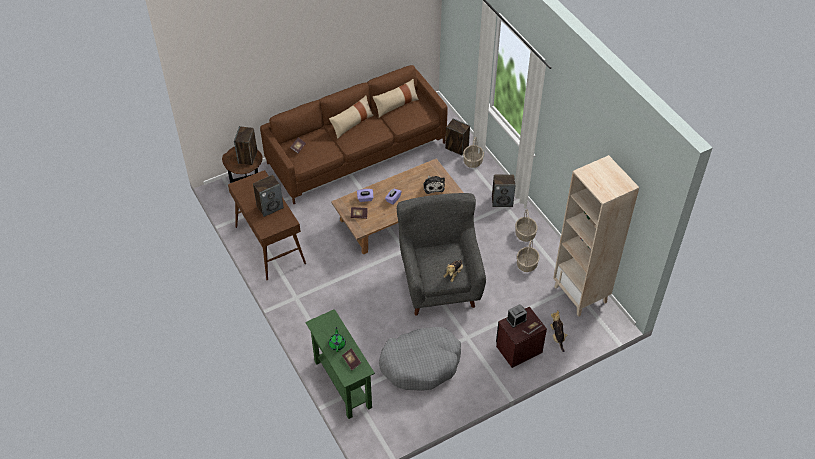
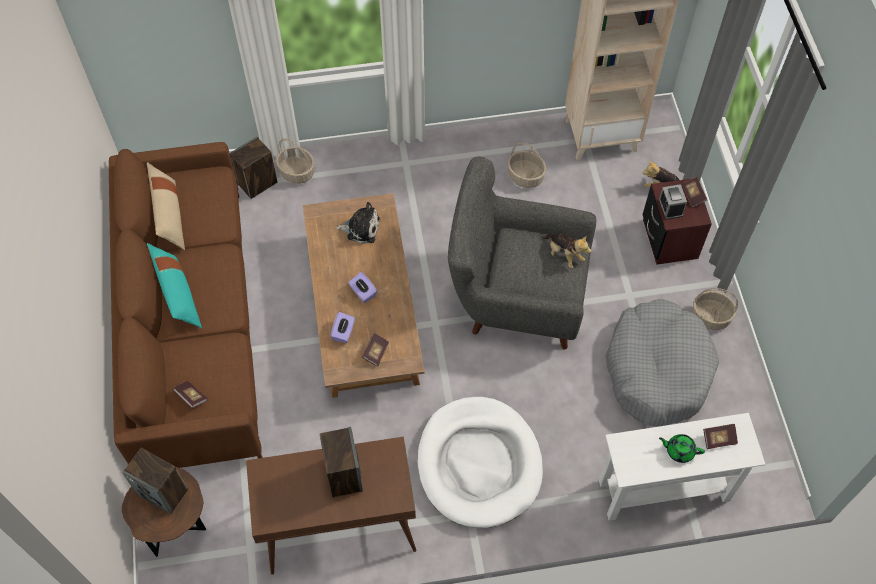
camera: 70 degrees left, 10 degrees up
green console table [305,309,375,419] -> white console table [599,413,765,521]
beige pillow [329,96,374,139] -> turquoise pillow [147,243,202,328]
speaker [492,175,515,207] -> none
basket [515,210,537,242] -> basket moved to [692,288,738,330]
none -> white dog bed [418,397,543,528]

